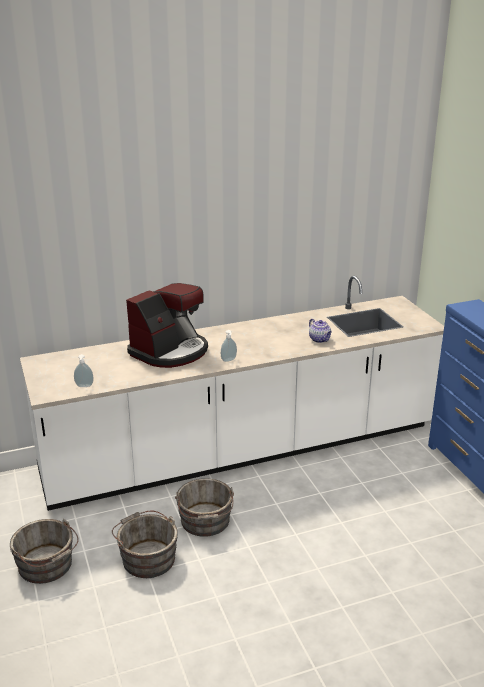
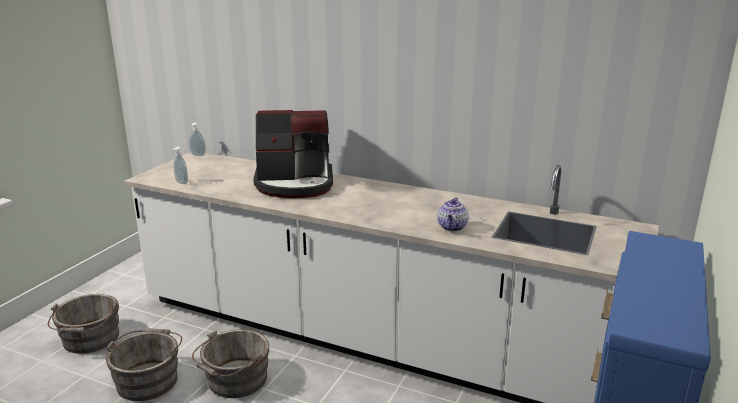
camera: 45 degrees right, 5 degrees down
soap dispenser [221,330,237,362] -> soap dispenser moved to [189,123,206,156]

